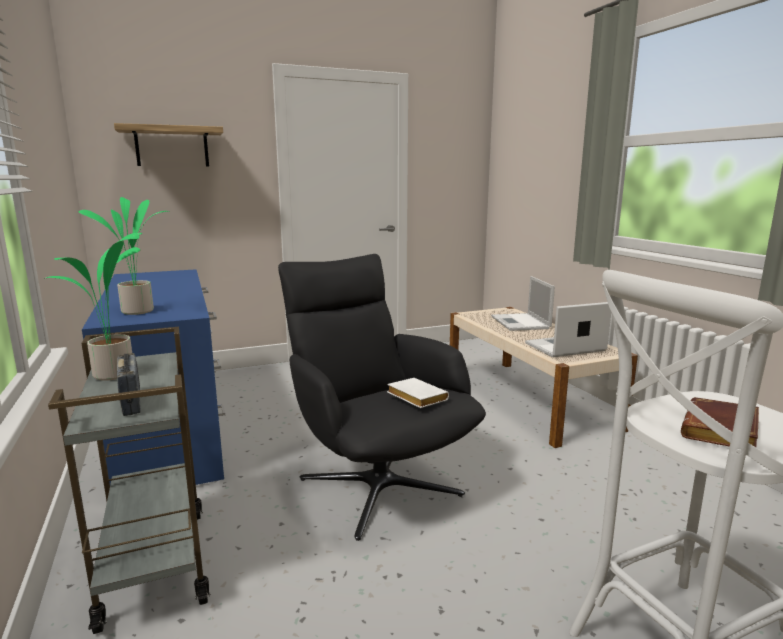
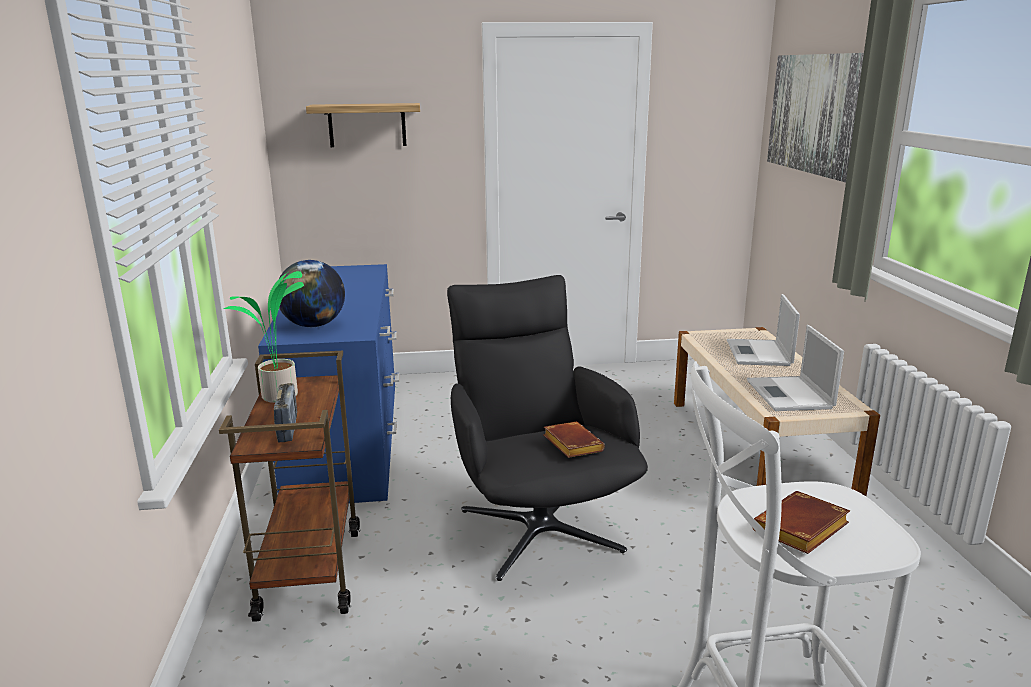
camera: 15 degrees right, 5 degrees up
grey cart [48,327,211,634] -> brown cart [219,351,360,622]
potted plant [78,197,169,315] -> globe [279,260,345,327]
white book [387,378,449,408] -> brown book [543,422,605,458]
laptop [525,302,611,357] -> laptop turned 90 degrees counterclockwise [747,325,844,411]
none -> picture [767,53,864,182]

